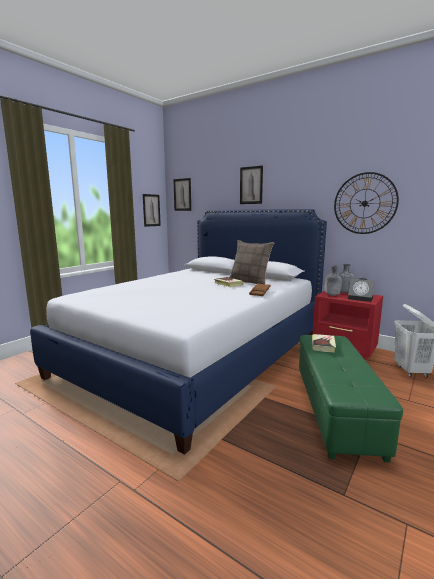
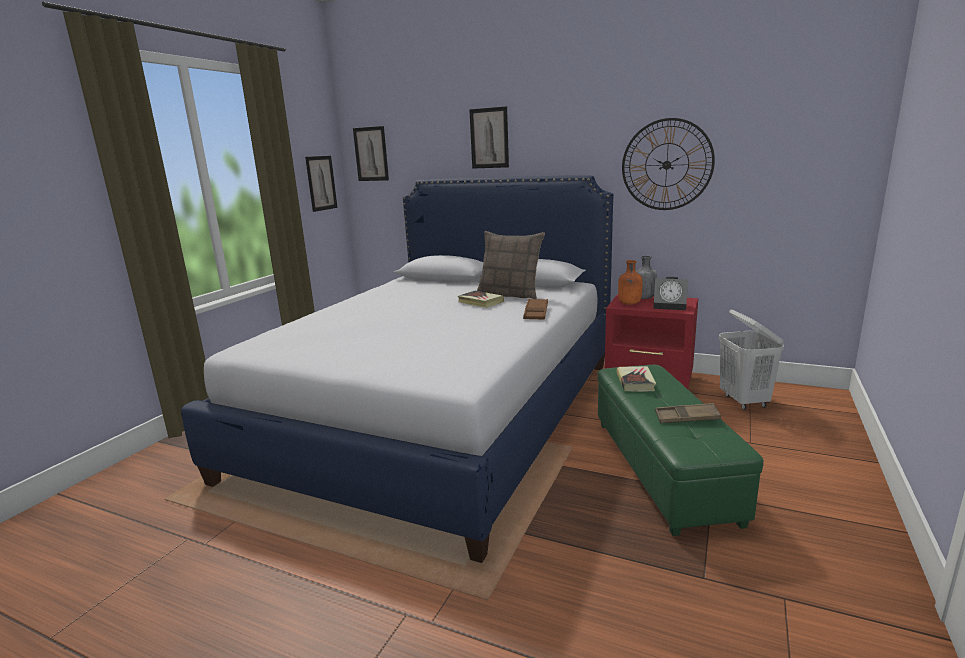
camera: 10 degrees left, 5 degrees up
grey bottle [325,265,342,296] -> orange bottle [618,260,643,305]
none -> brown tray [655,403,721,423]

